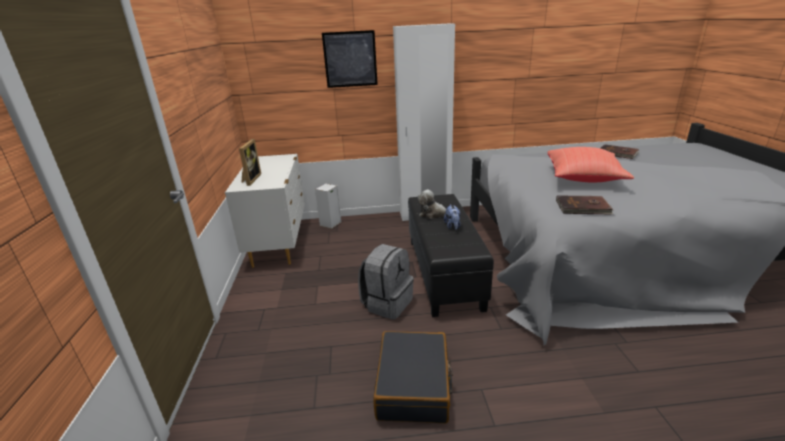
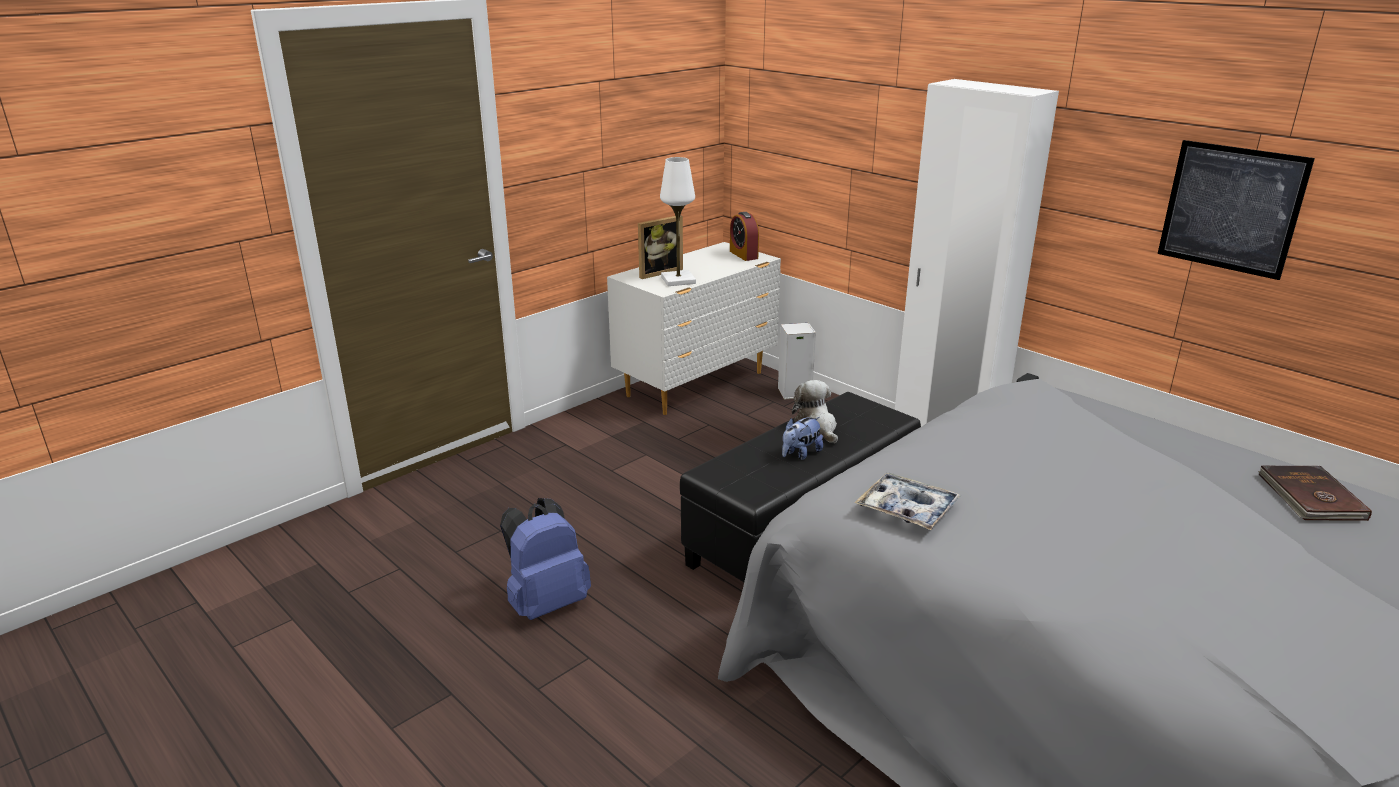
camera: 50 degrees right, 0 degrees up
picture [322,30,378,88] -> picture moved to [1158,140,1315,280]
grey backpack [358,244,414,320] -> none
black suitcase [373,331,453,423] -> blue backpack [500,498,591,620]
red pillow [547,147,634,182] -> none
brown book [556,196,614,215] -> tray [854,473,961,530]
none -> white table lamp [660,157,696,286]
none -> alarm clock [730,212,759,261]

